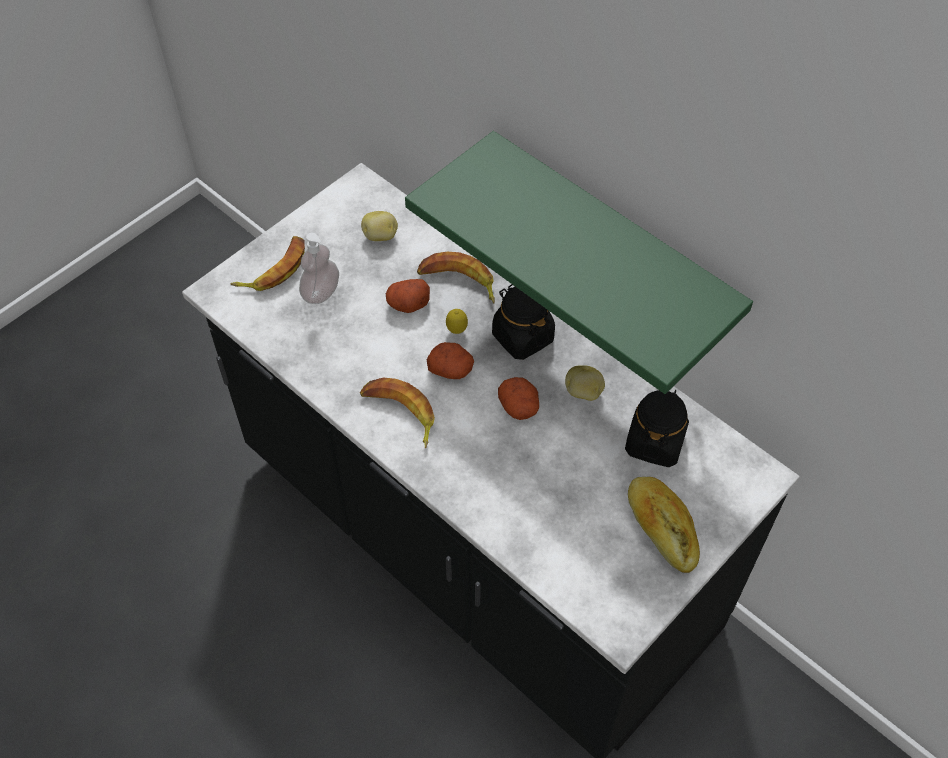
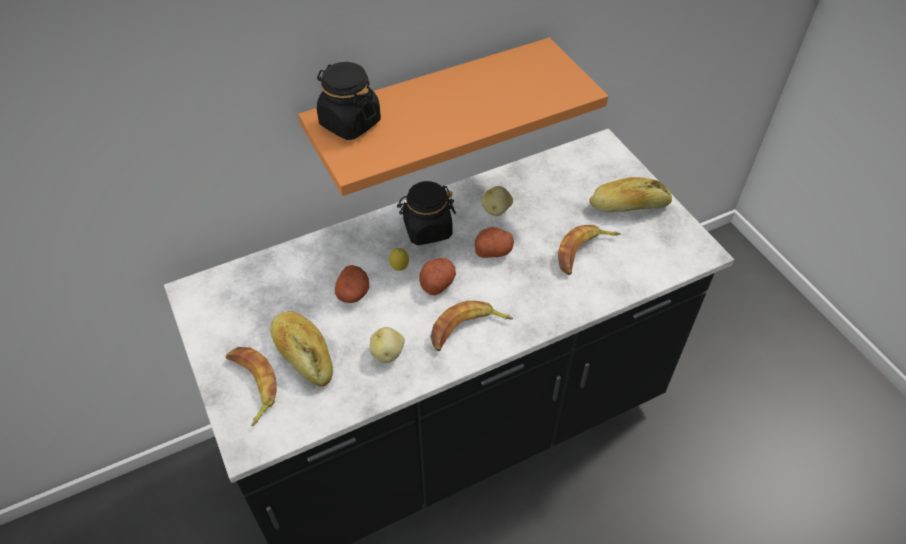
camera: 70 degrees left, 5 degrees down
soap dispenser [299,233,339,304] -> bread [270,311,333,386]
potato [361,211,398,241] -> potato moved to [369,327,405,363]
green shelf [405,131,753,394] -> orange shelf [298,38,608,196]
banana [417,252,495,304] -> banana moved to [558,225,621,275]
black jar [625,390,689,467] -> black jar moved to [317,62,381,140]

